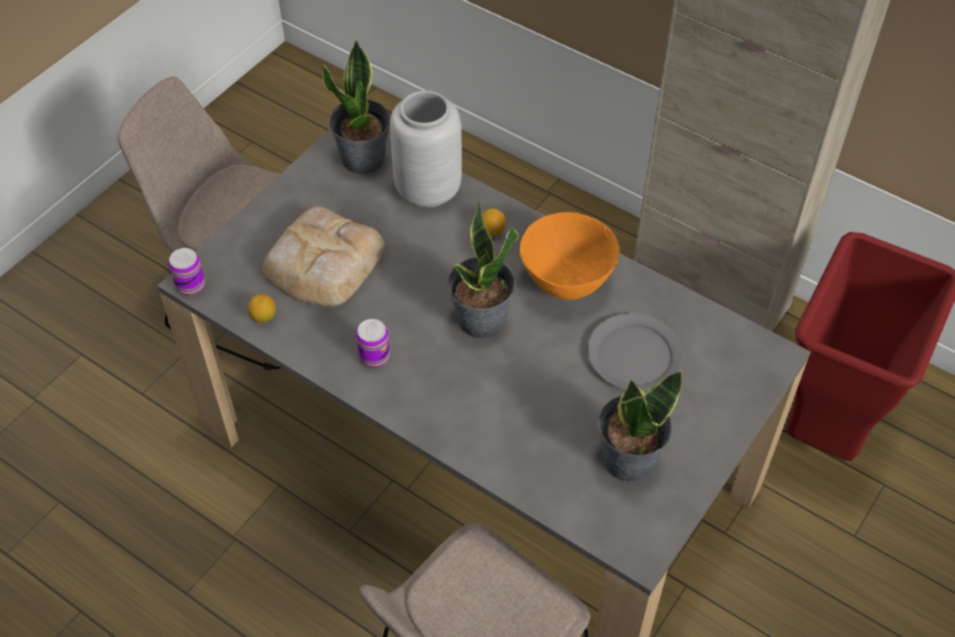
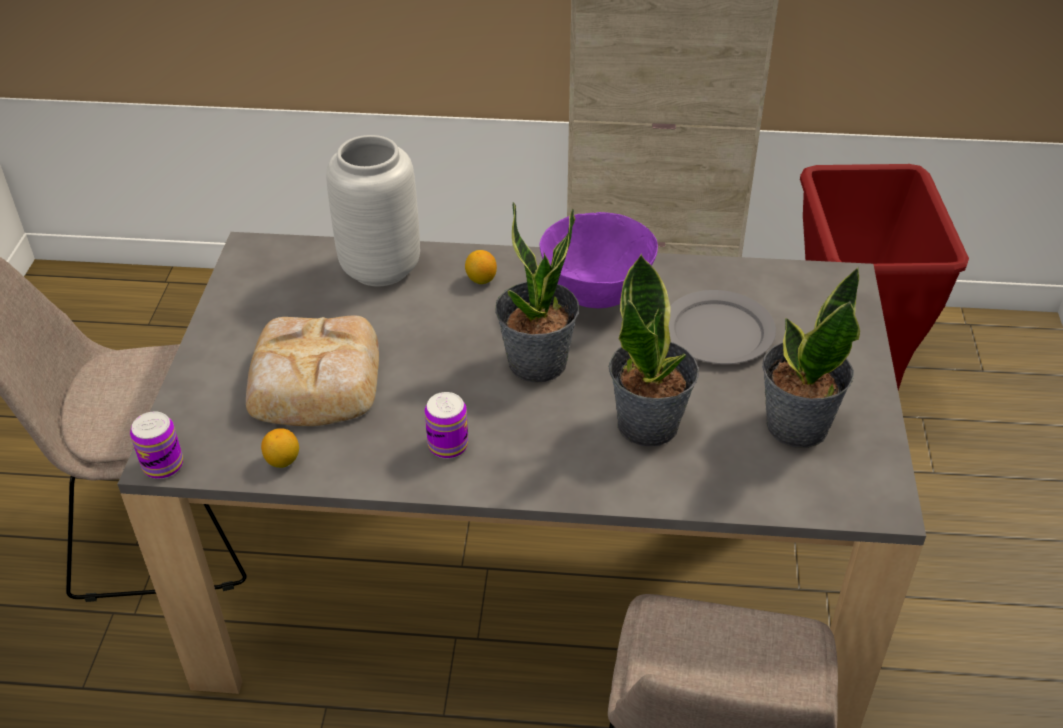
camera: 30 degrees left, 10 degrees down
potted plant [323,40,390,174] -> potted plant moved to [609,254,699,446]
orange bowl [520,212,619,300] -> purple bowl [540,212,658,308]

